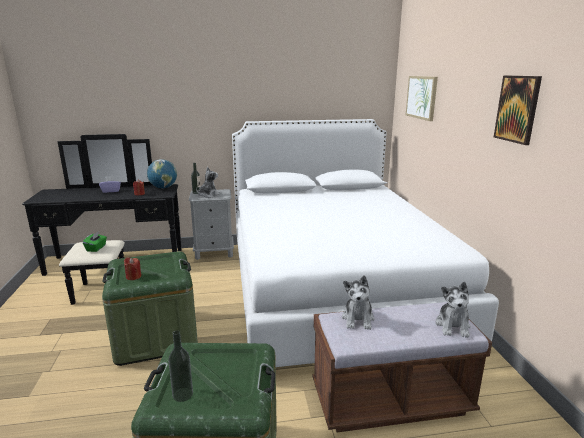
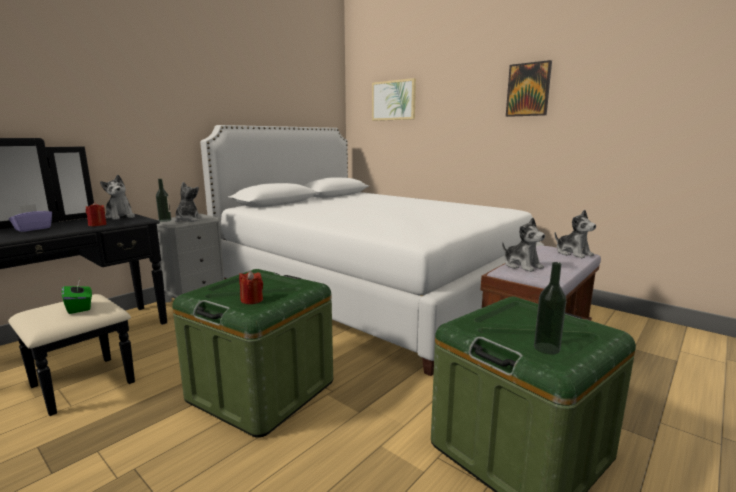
camera: 40 degrees left, 5 degrees down
globe [147,159,177,188] -> plush toy [100,175,135,220]

